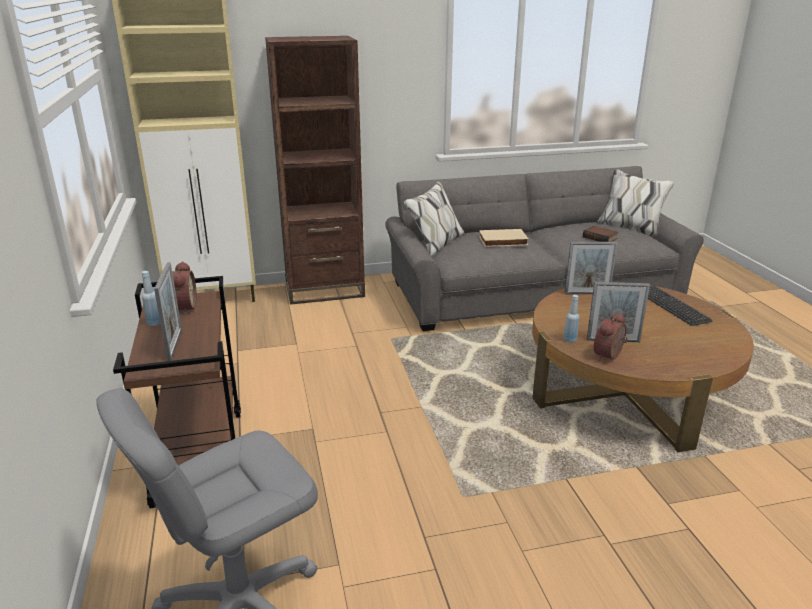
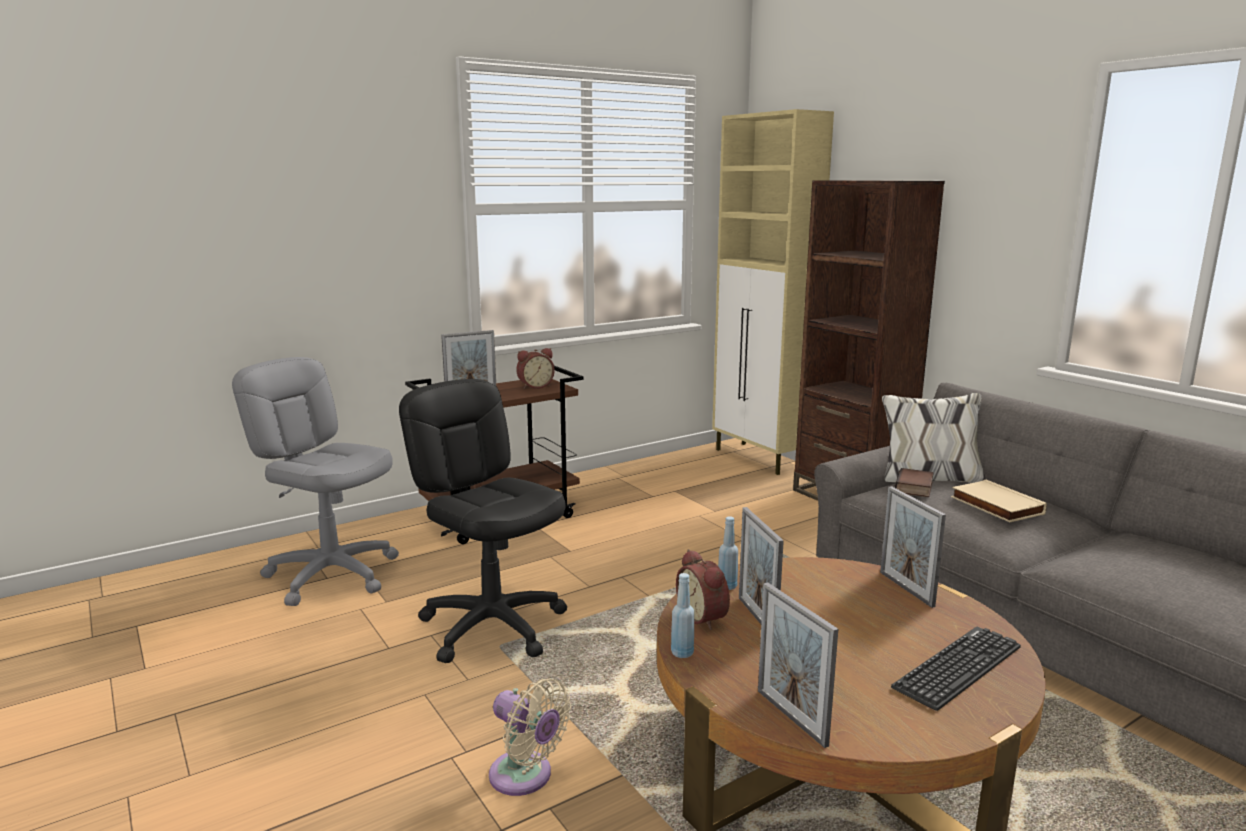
camera: 70 degrees right, 10 degrees down
blue bottle [142,271,160,326] -> blue bottle moved to [671,573,694,658]
book [583,226,618,242] -> book moved to [895,468,934,497]
alarm clock [594,313,628,361] -> alarm clock turned 135 degrees counterclockwise [676,549,730,630]
none -> black office chair [399,379,567,663]
none -> beige fan [489,679,571,796]
none -> picture frame [758,582,838,748]

